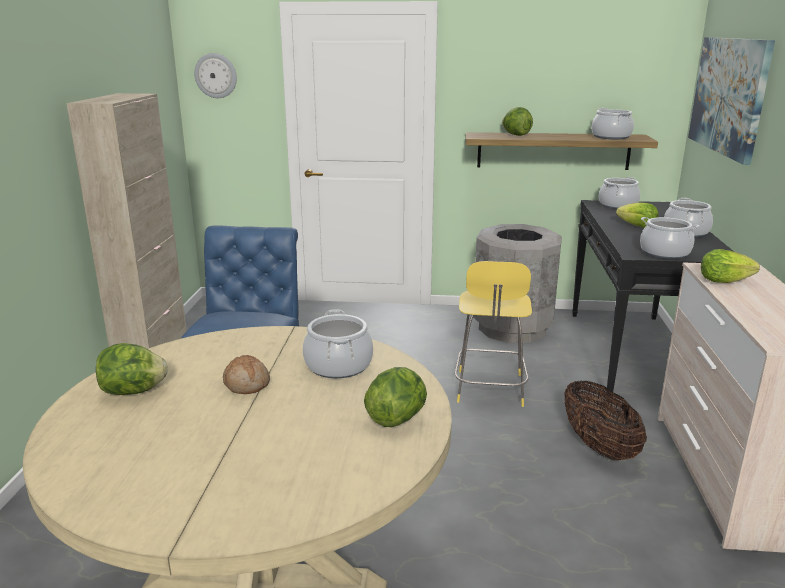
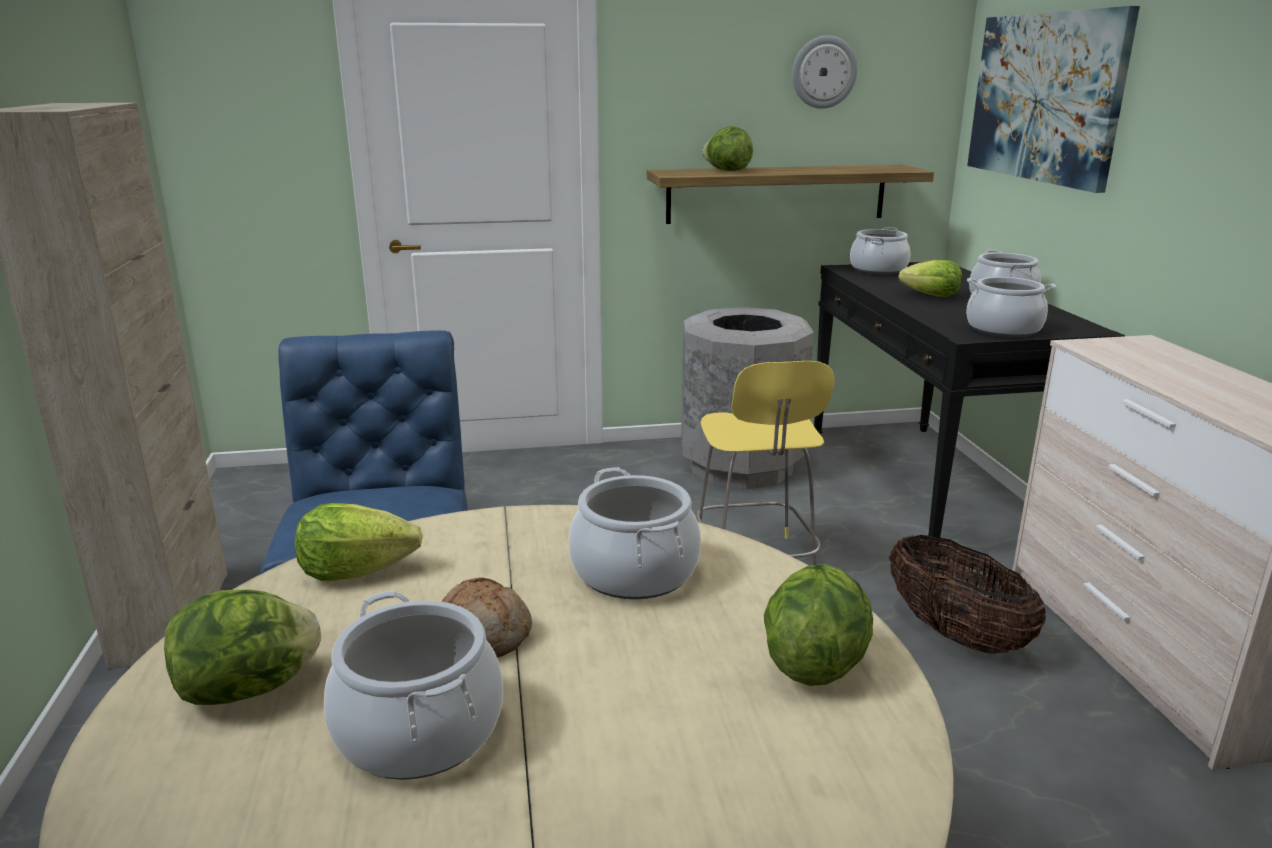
camera: 15 degrees left, 0 degrees up
wall clock [194,53,237,98] -> wall clock moved to [792,35,858,109]
cooking pot [591,108,634,139] -> cooking pot moved to [324,591,503,780]
lettuce [701,249,760,283] -> lettuce moved to [295,503,423,581]

